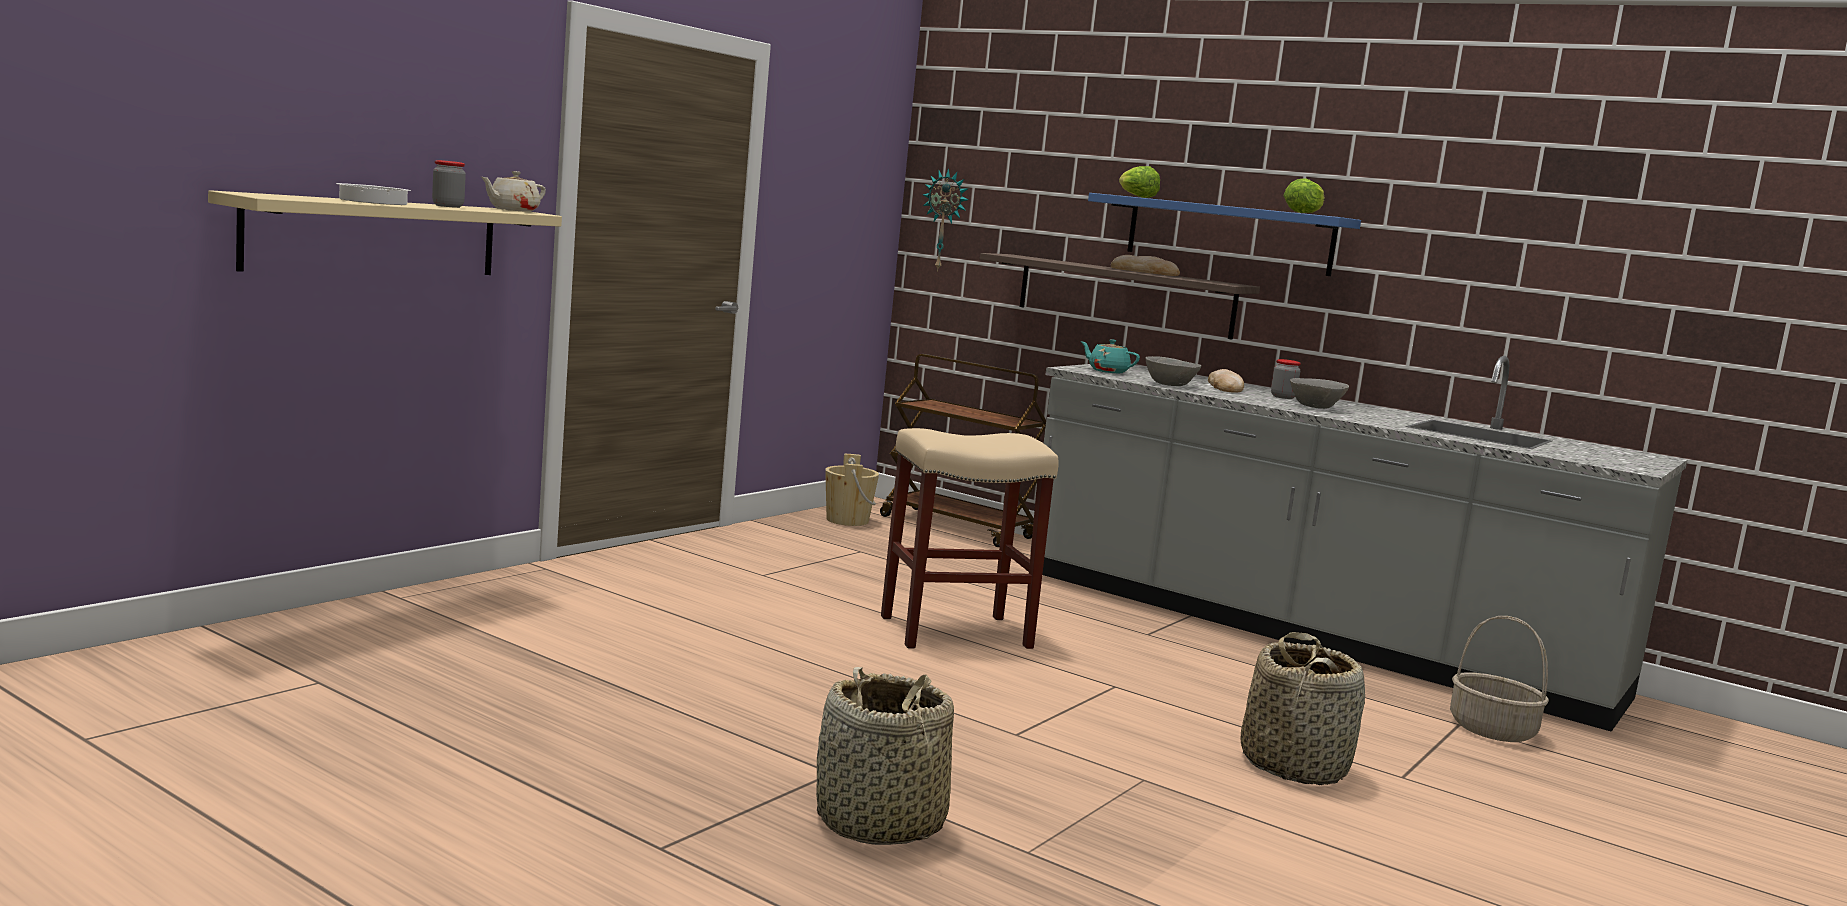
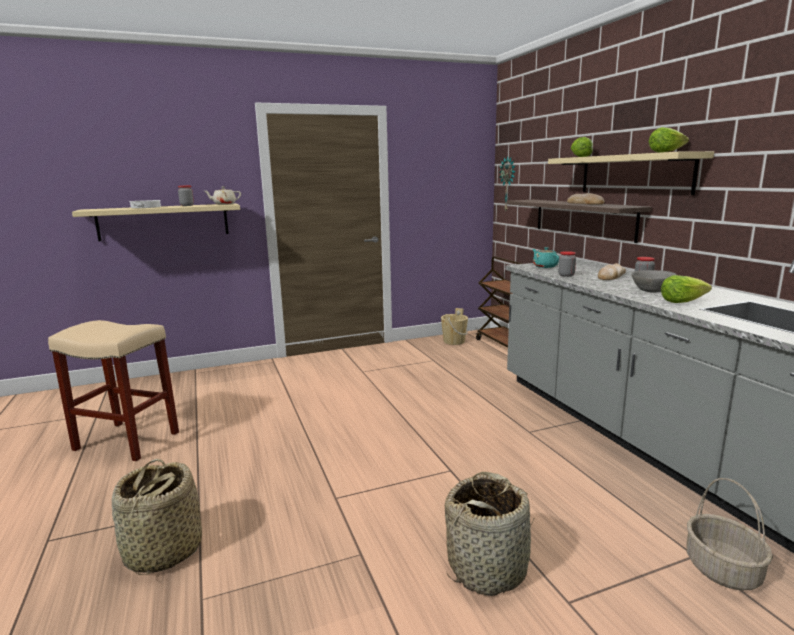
camera: 35 degrees right, 5 degrees up
beige stool [881,428,1058,649] -> beige stool moved to [48,320,179,461]
blue shelf [1088,193,1361,276] -> beige shelf [548,151,714,195]
grey bowl [1145,356,1201,386] -> jar [558,251,576,277]
none -> lettuce [661,275,712,303]

